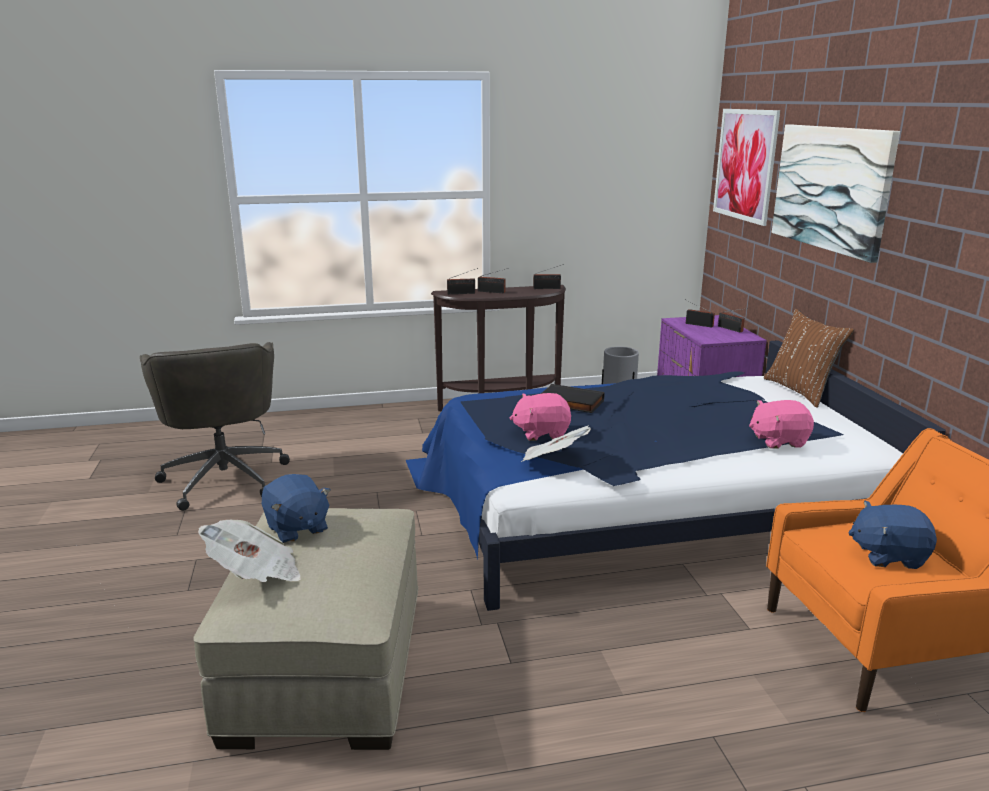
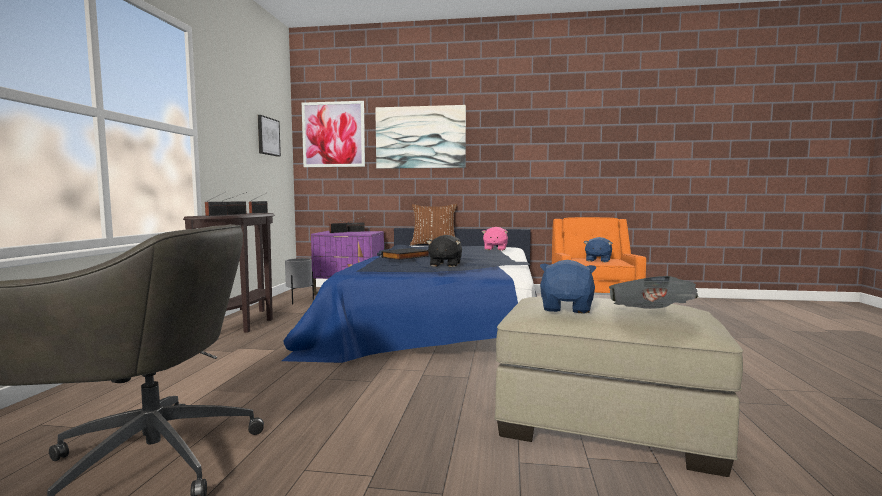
camera: 70 degrees left, 15 degrees down
blue plush toy [262,474,331,543] -> blue plush toy turned 60 degrees counterclockwise [540,260,596,313]
pink plush toy [510,393,571,441] -> black plush toy [426,235,462,267]
newspaper [521,425,591,462] -> none
none -> picture [258,115,281,157]

